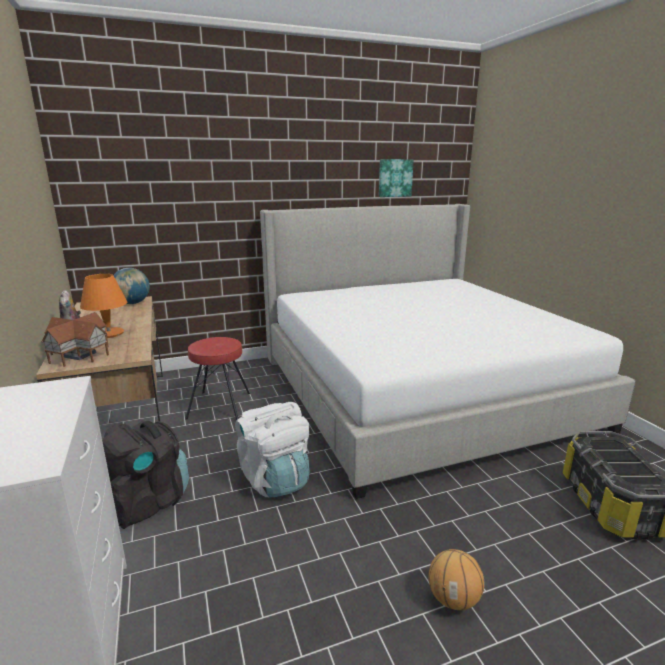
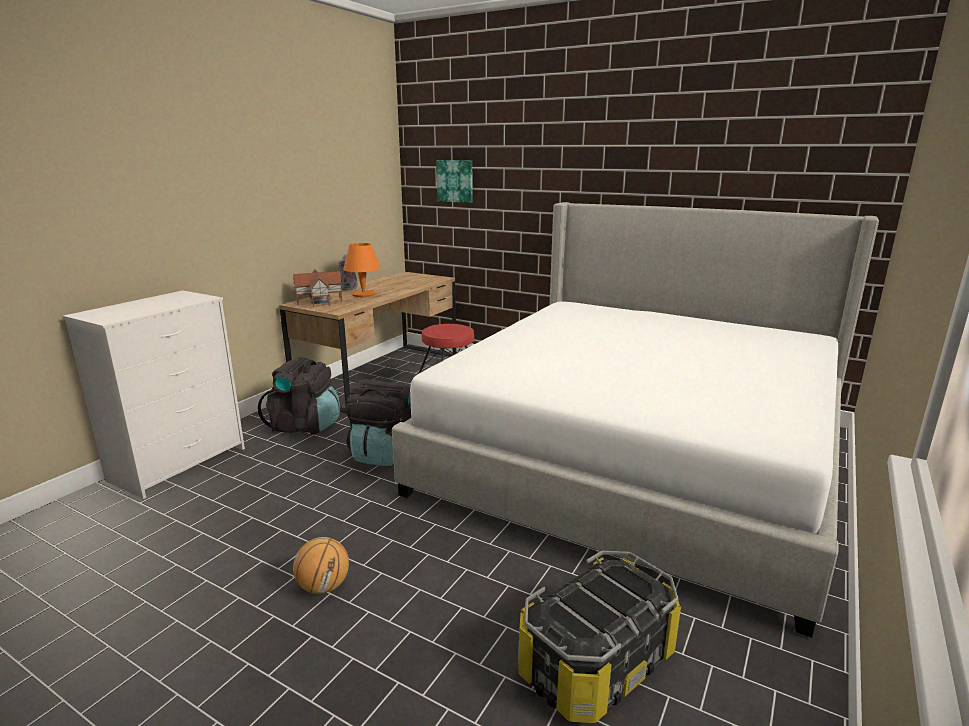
camera: 50 degrees right, 0 degrees up
globe [113,268,150,304] -> none
white backpack [235,402,310,498] -> black backpack [346,379,411,466]
picture [379,159,414,197] -> picture moved to [436,160,473,203]

